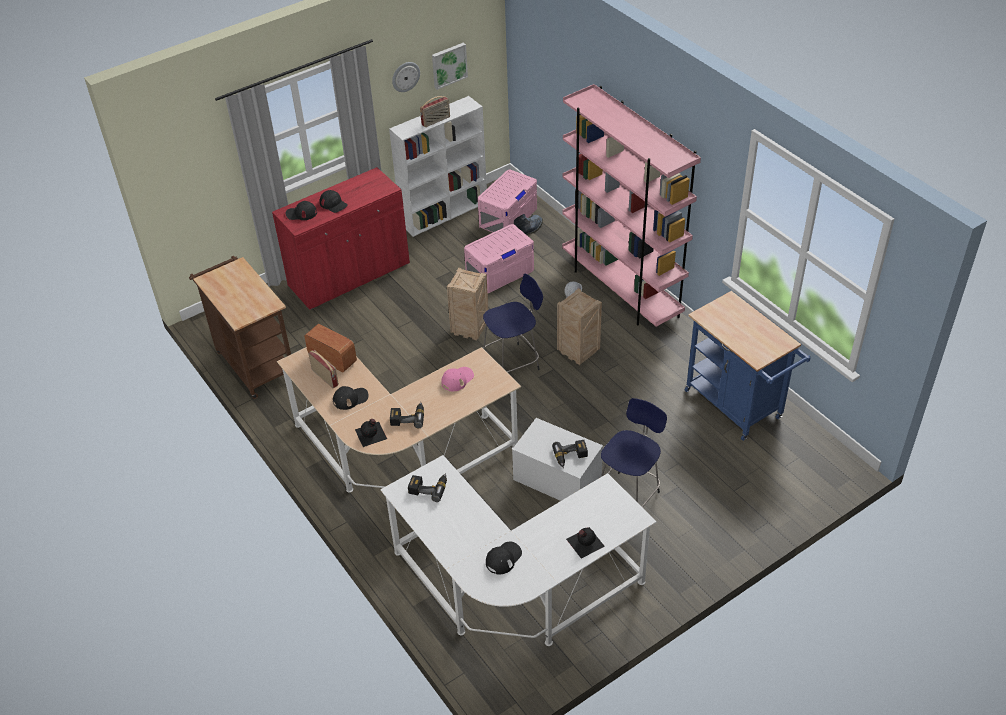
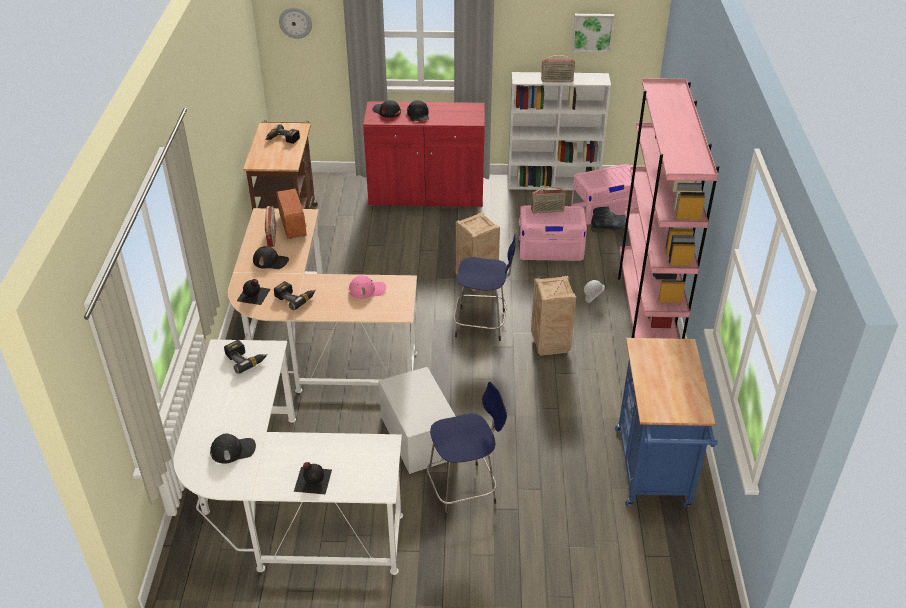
camera: 35 degrees right, 5 degrees down
wall clock [392,62,420,92] -> wall clock moved to [279,8,312,39]
power drill [552,440,588,468] -> power drill moved to [266,124,300,144]
none -> radio [531,187,566,214]

